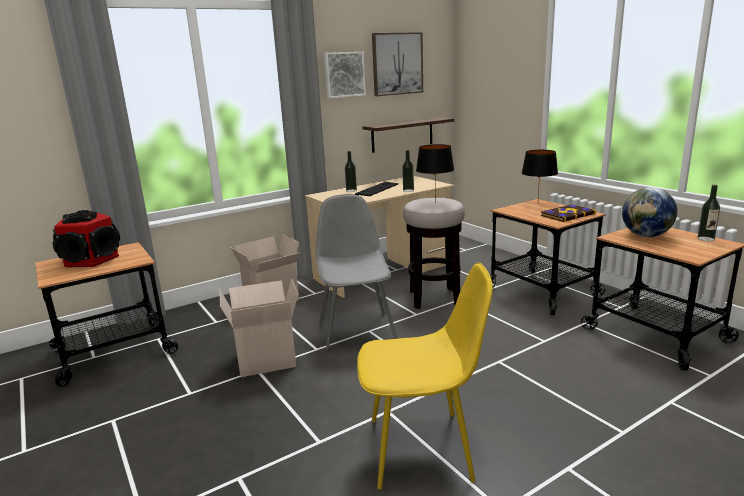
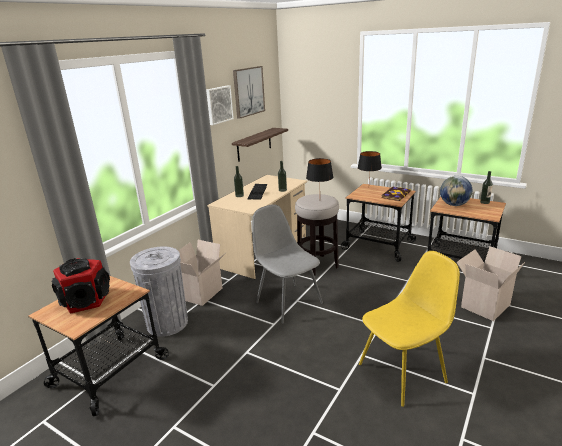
camera: 25 degrees left, 5 degrees up
cardboard box [219,278,298,377] -> cardboard box moved to [457,246,525,321]
none -> grey trash can [130,246,188,337]

